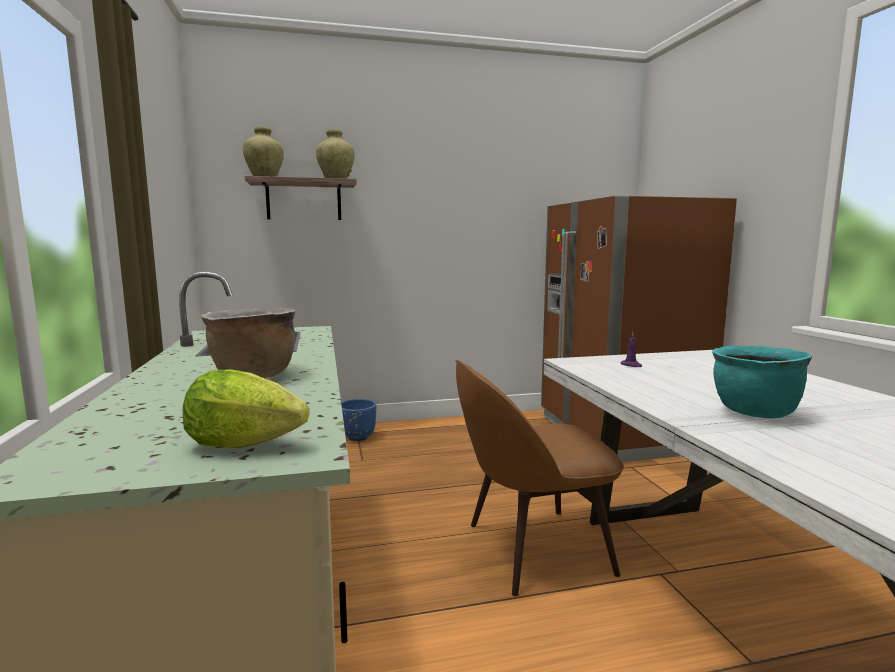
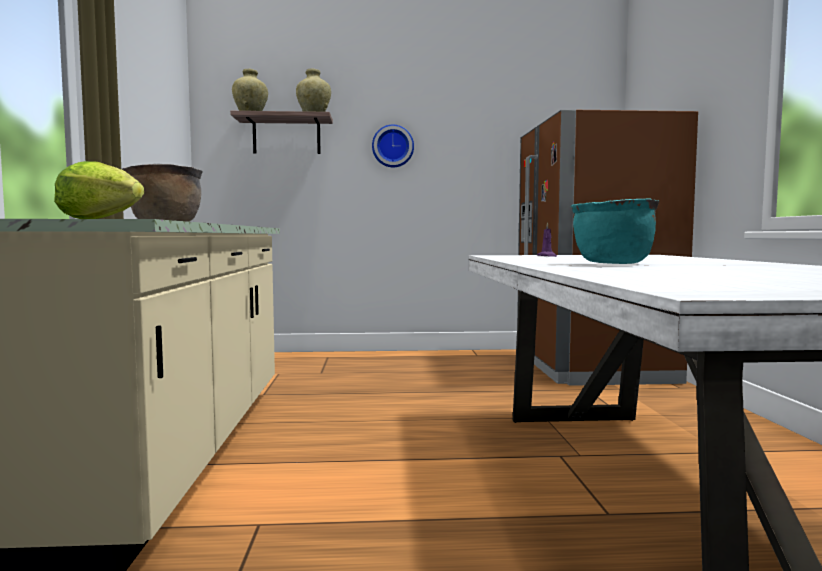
camera: 10 degrees right, 5 degrees down
blue planter [341,399,377,441] -> none
brown chair [455,360,624,596] -> none
none -> wall clock [372,124,414,167]

